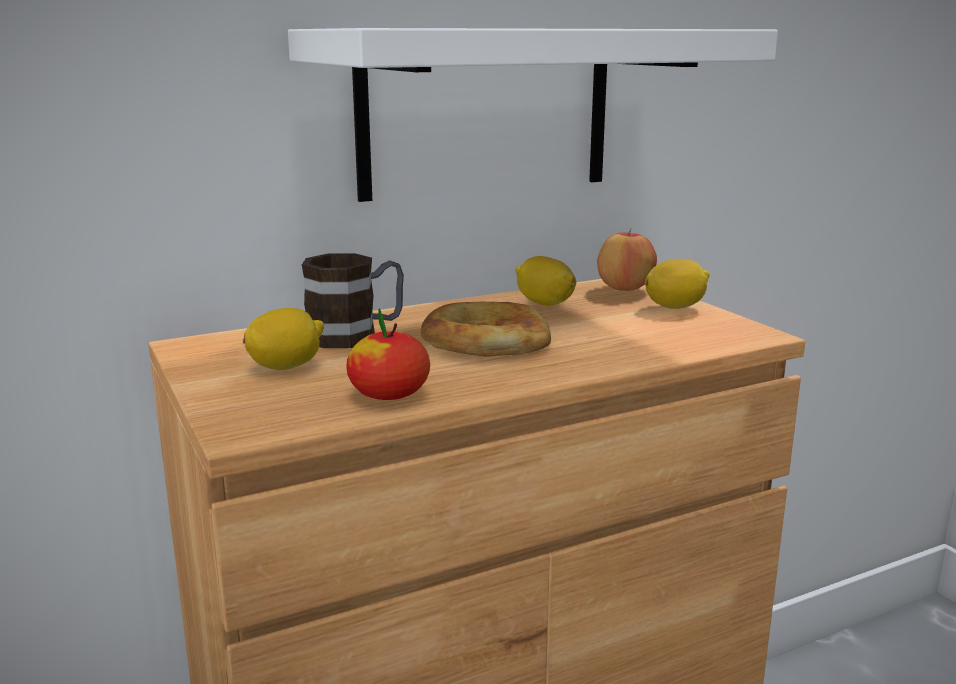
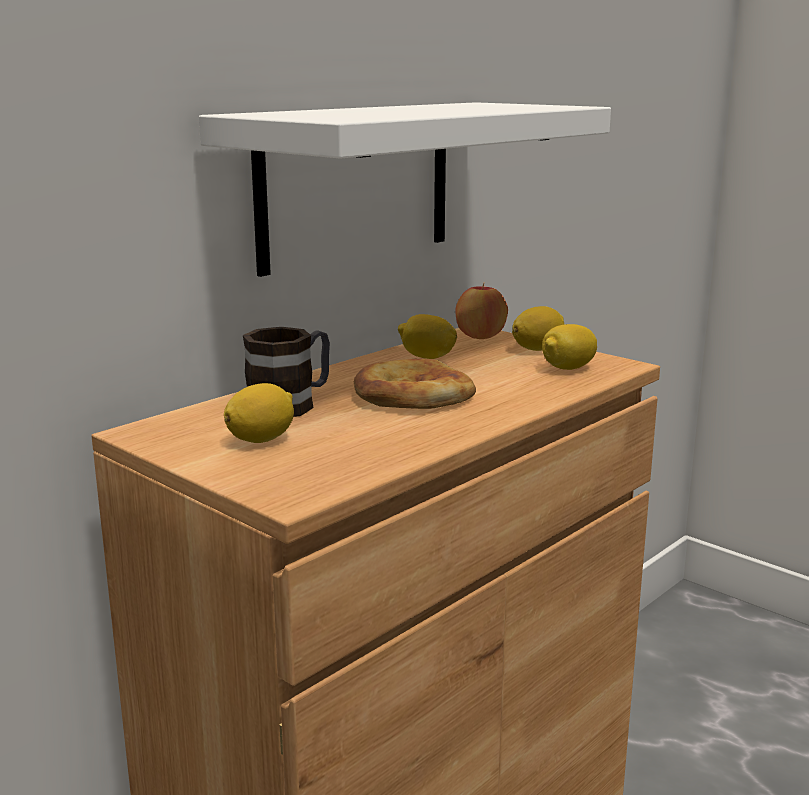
camera: 20 degrees left, 0 degrees up
apple [346,308,430,400] -> none
none -> lemon [542,324,597,370]

